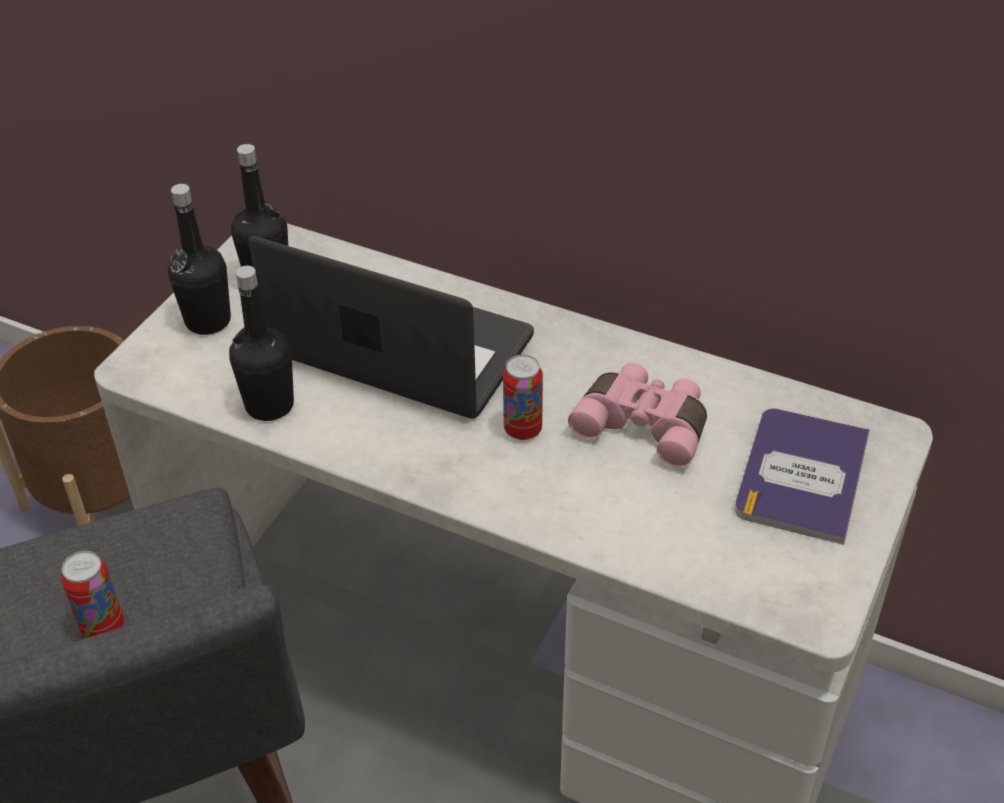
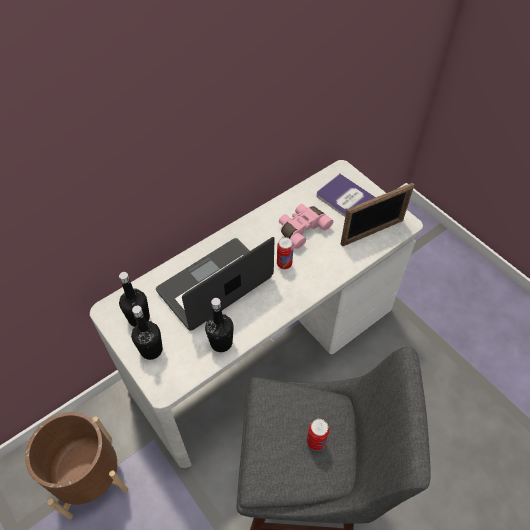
camera: 65 degrees left, 10 degrees up
none -> picture frame [341,183,414,246]

